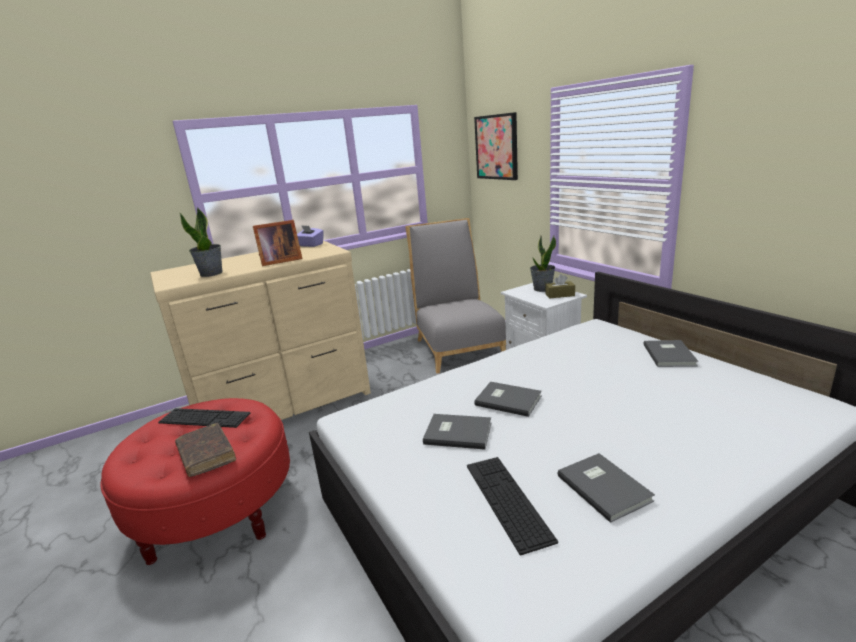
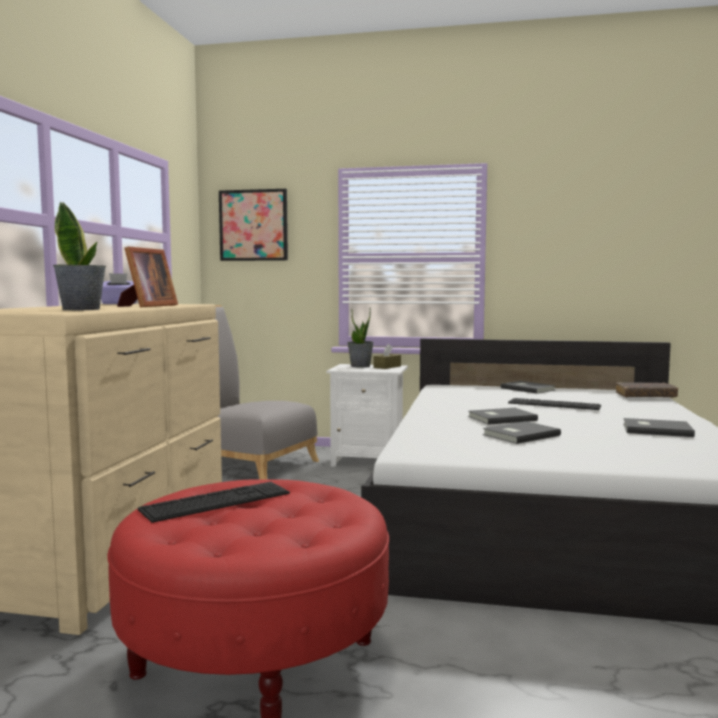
camera: 50 degrees left, 15 degrees down
brown book [175,423,236,477] -> brown book moved to [616,382,678,398]
keyboard [467,457,558,556] -> keyboard moved to [508,398,601,410]

